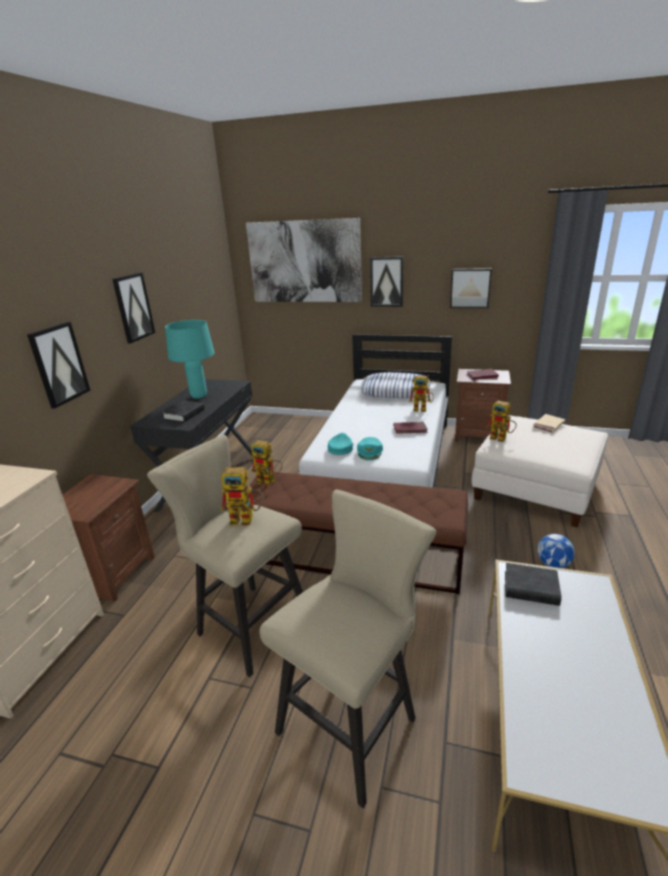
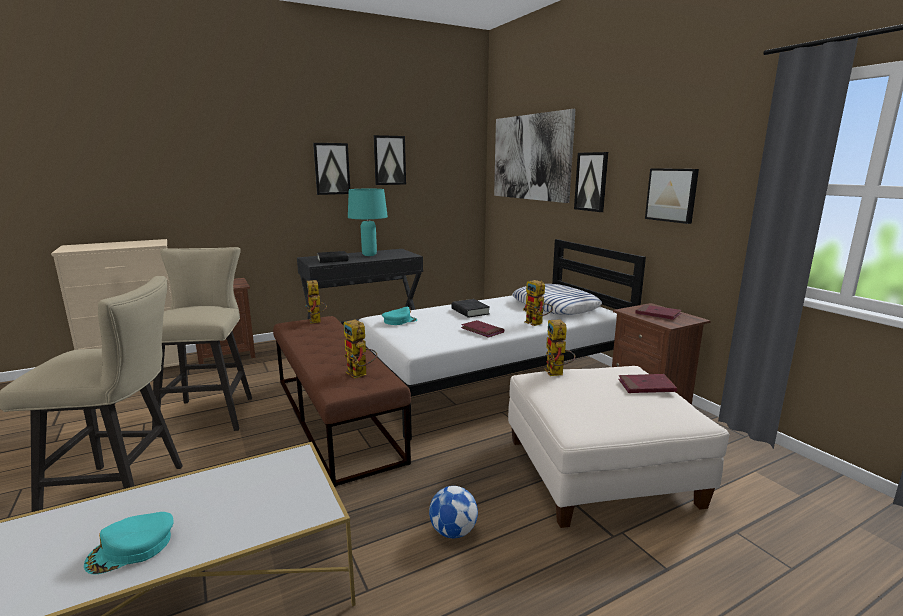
camera: 45 degrees right, 10 degrees down
picture [27,322,90,409] -> picture moved to [373,135,406,185]
toy robot [221,467,263,526] -> toy robot moved to [343,319,377,379]
turquoise cap [357,437,383,461] -> turquoise cap moved to [84,512,174,574]
black book [505,563,561,606] -> black book moved to [451,299,490,318]
beige book [533,414,565,433] -> red book [618,374,677,393]

